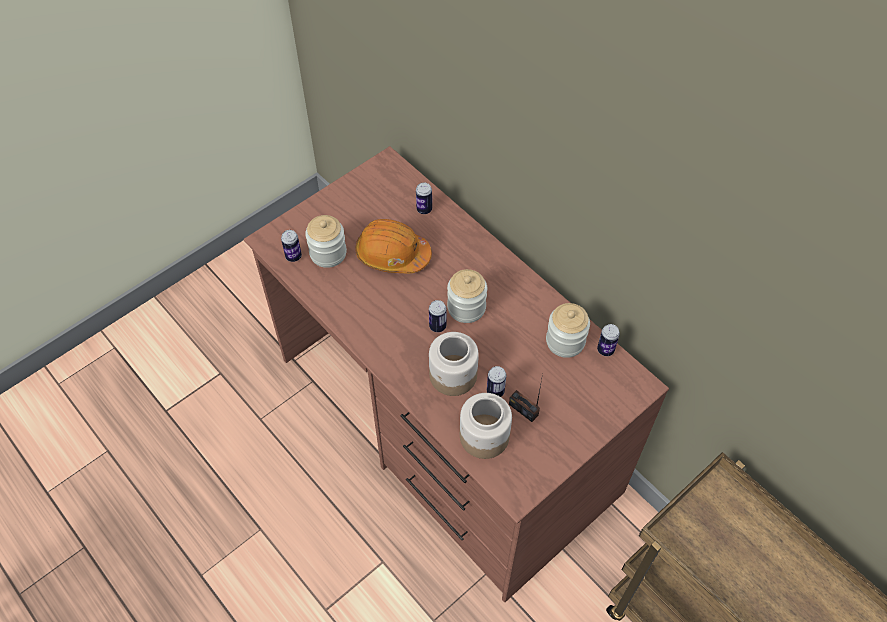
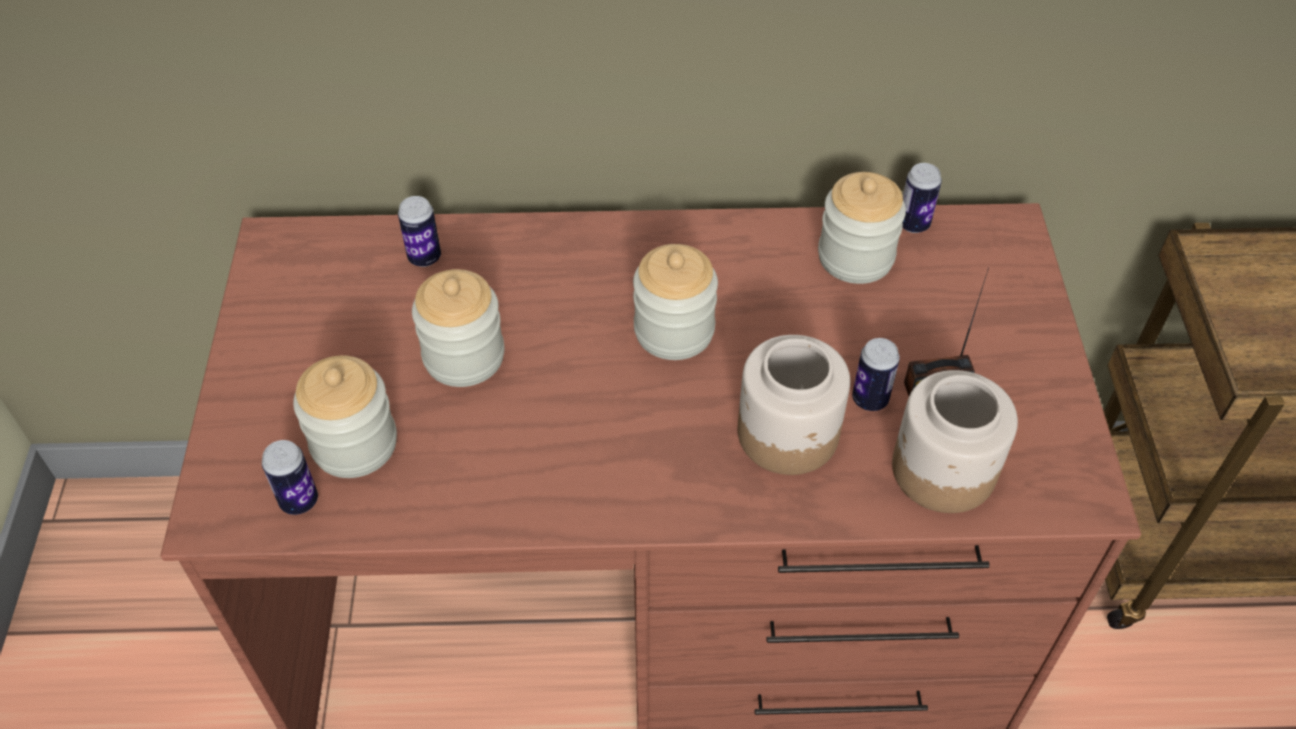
camera: 50 degrees left, 5 degrees down
orange hard hat [355,219,432,274] -> jar [412,269,504,387]
can [429,300,446,332] -> none

